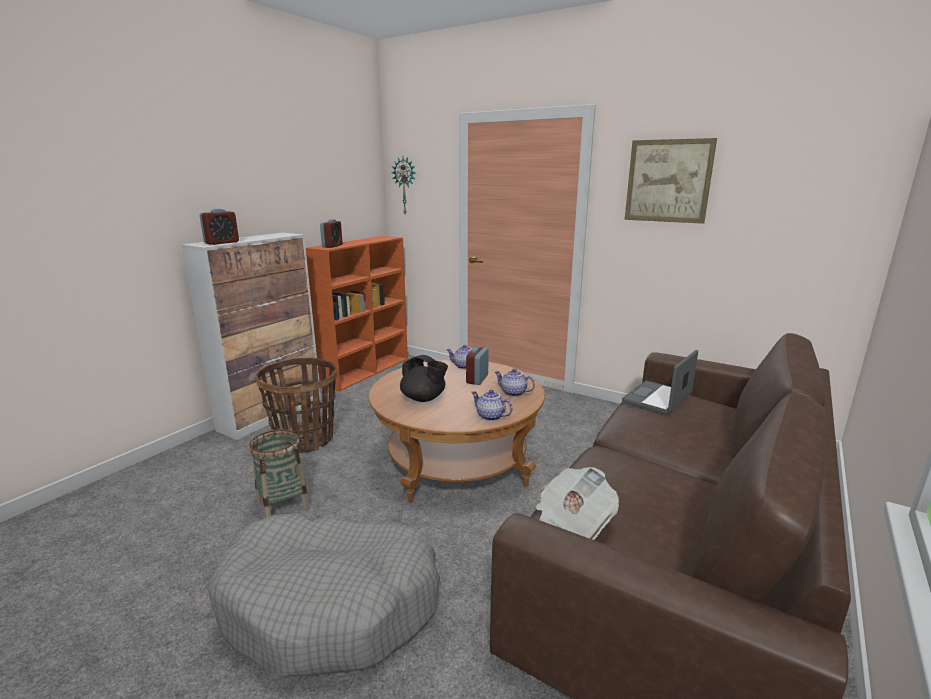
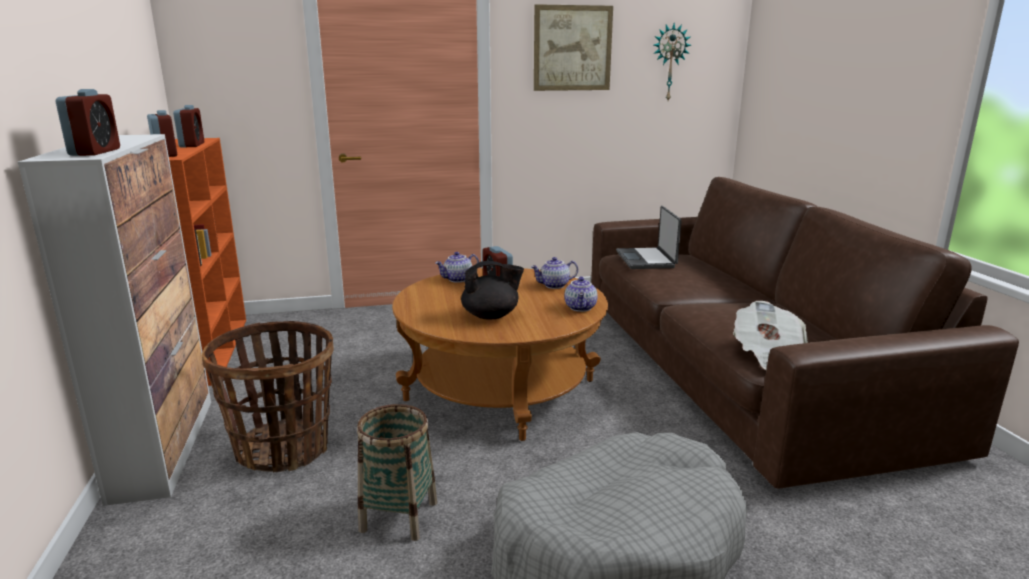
camera: 45 degrees left, 0 degrees up
wall clock [391,157,416,214] -> wall clock moved to [653,23,691,100]
teapot [471,390,512,421] -> teapot turned 75 degrees counterclockwise [565,276,598,312]
none -> alarm clock [173,105,204,148]

